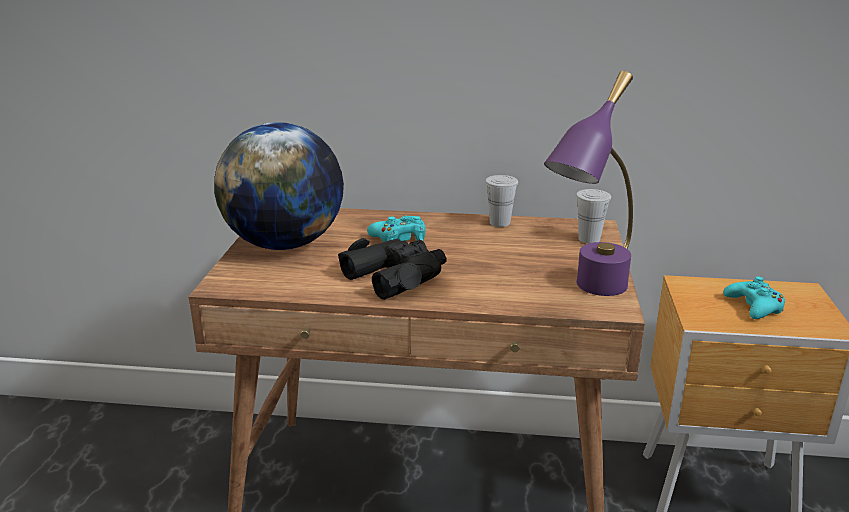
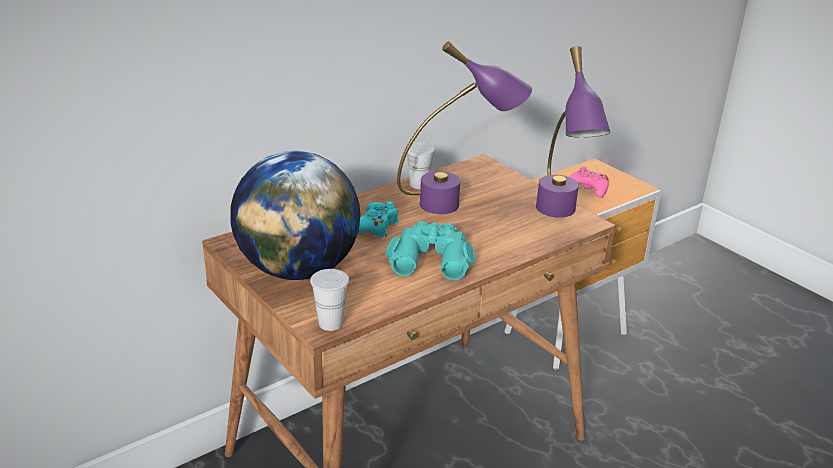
camera: 45 degrees left, 5 degrees up
black binoculars [338,238,447,300] -> turquoise binoculars [385,221,475,280]
white cup [576,189,611,243] -> white cup moved to [310,269,350,331]
turquoise game controller [723,277,785,319] -> pink game controller [569,166,609,198]
none -> purple table lamp [397,41,532,214]

